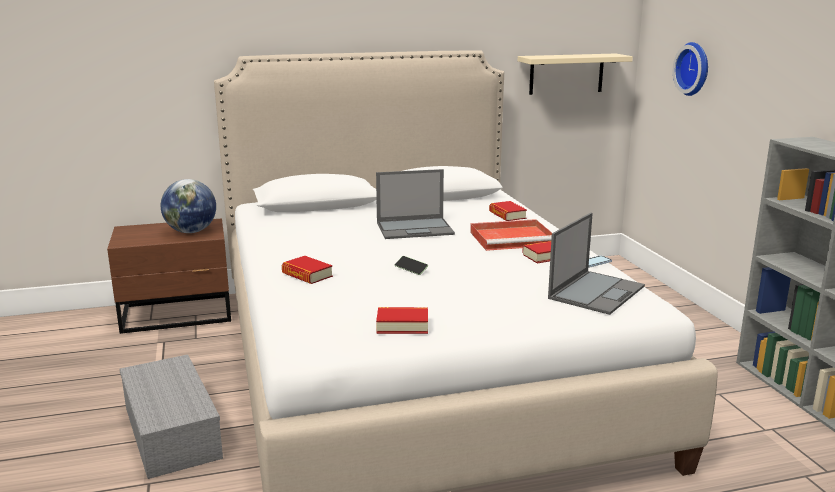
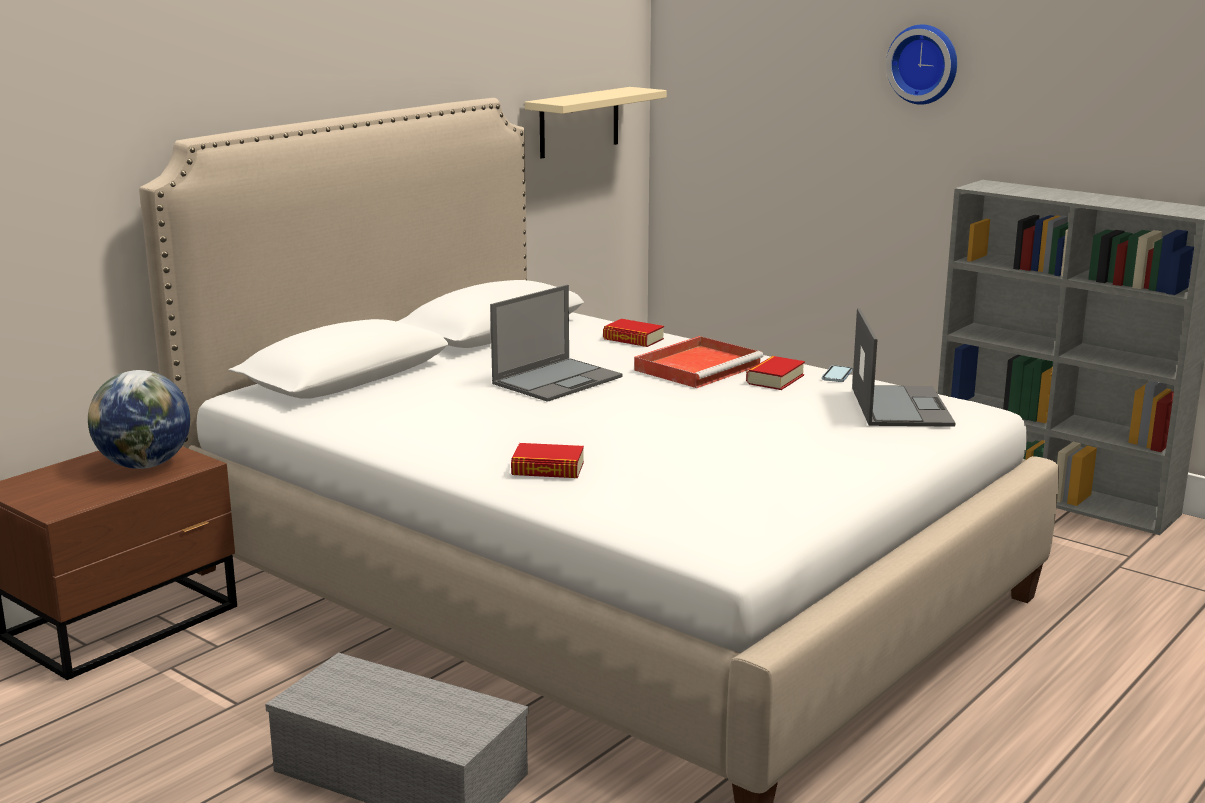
camera: 35 degrees left, 0 degrees up
book [376,307,428,334] -> none
phone [395,256,428,275] -> none
wall clock [673,42,708,96] -> wall clock moved to [886,25,957,105]

